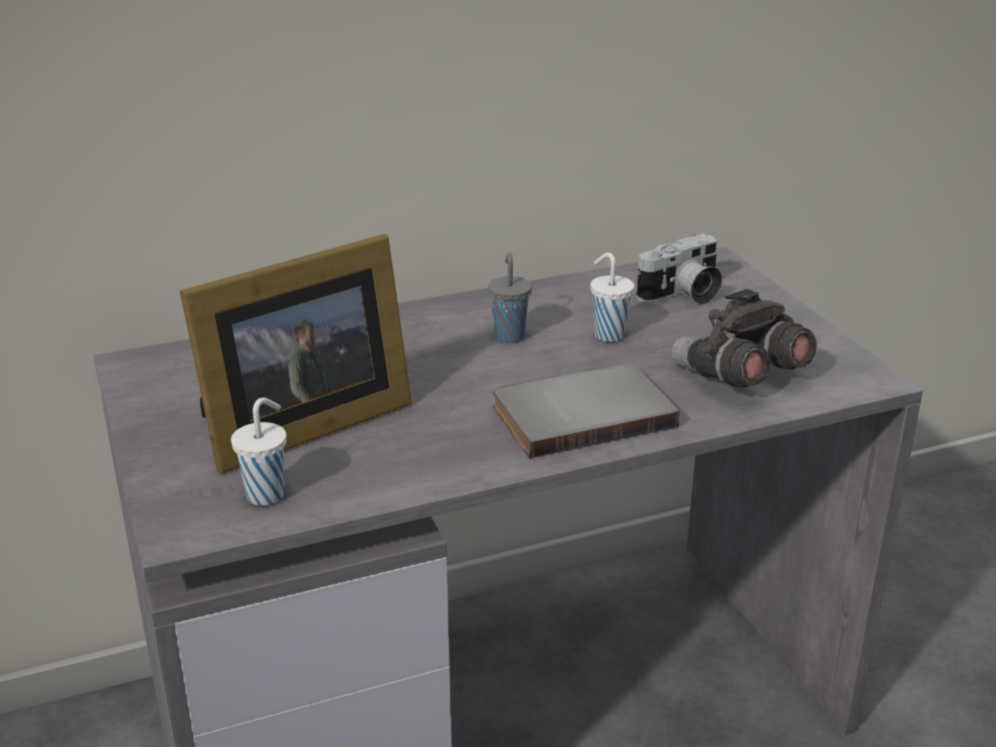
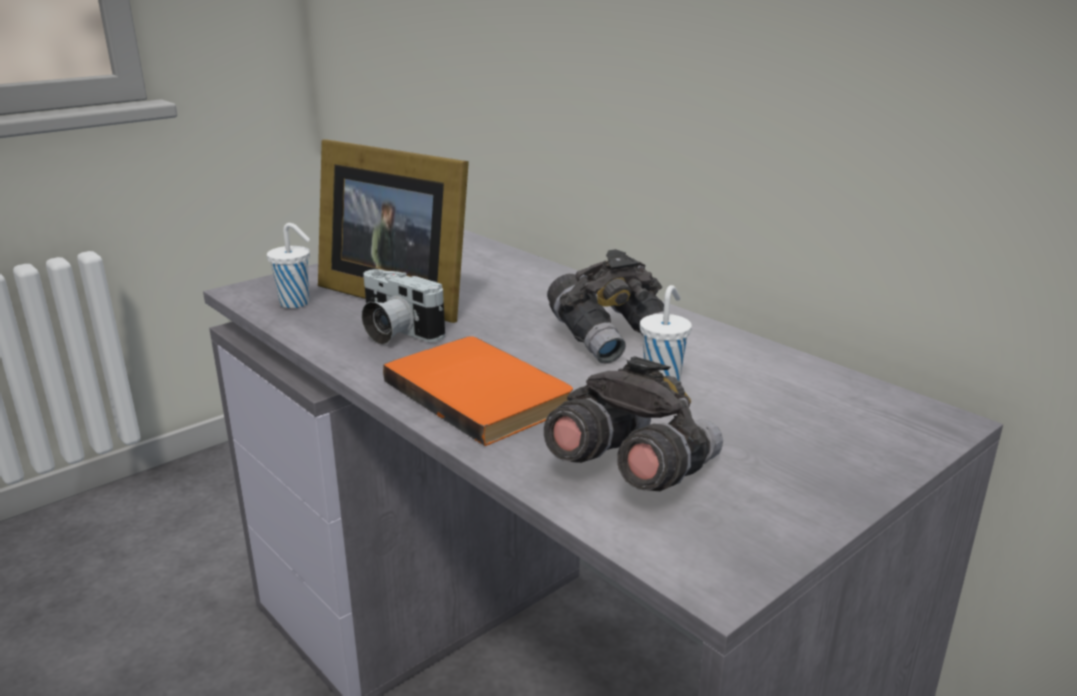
camera: 70 degrees right, 5 degrees down
grey cup [488,253,532,343] -> grey binoculars [547,249,664,364]
grey book [493,363,680,458] -> orange book [383,336,573,446]
camera [636,233,722,305] -> camera moved to [362,269,445,345]

